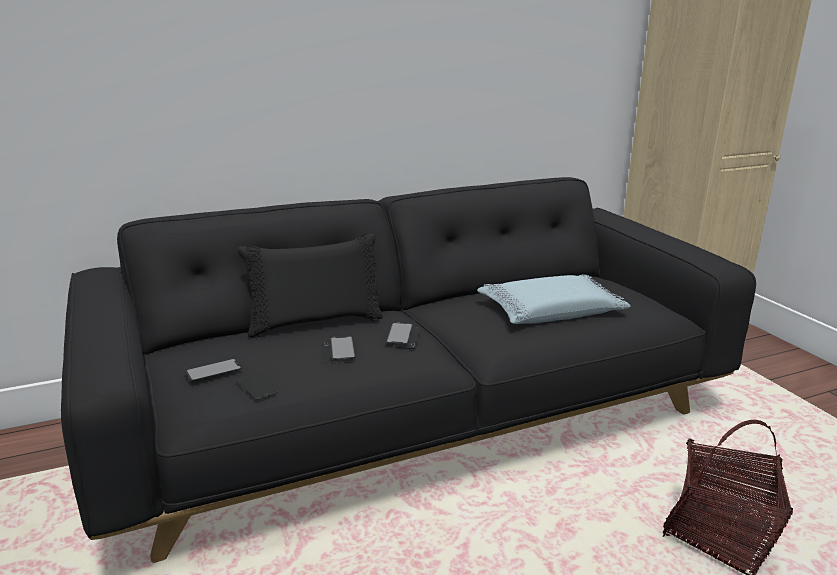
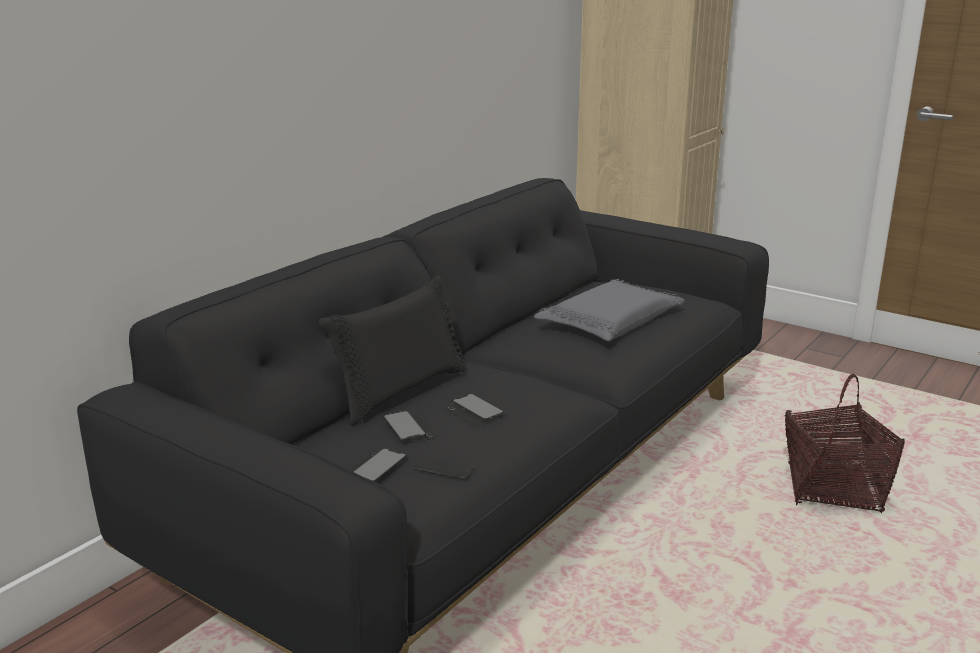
camera: 30 degrees left, 0 degrees up
phone [386,323,420,348] -> phone moved to [383,411,436,443]
blue pillow [477,274,631,324] -> grey pillow [534,279,685,341]

